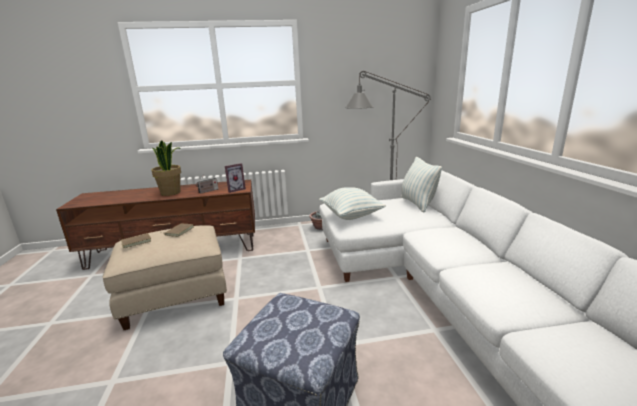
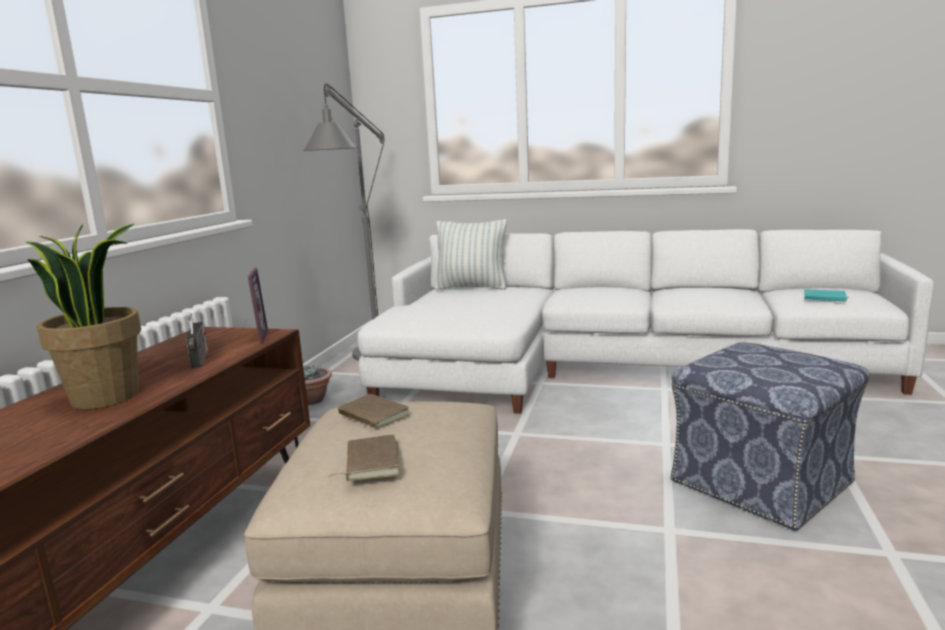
camera: 65 degrees left, 5 degrees down
pillow [319,187,386,220] -> none
none -> turquoise book [804,289,848,301]

